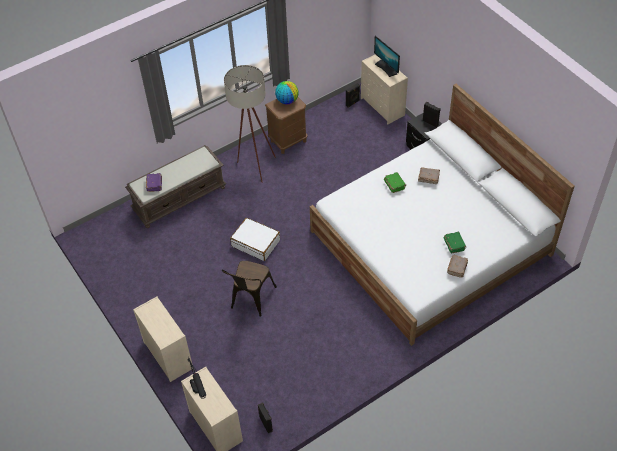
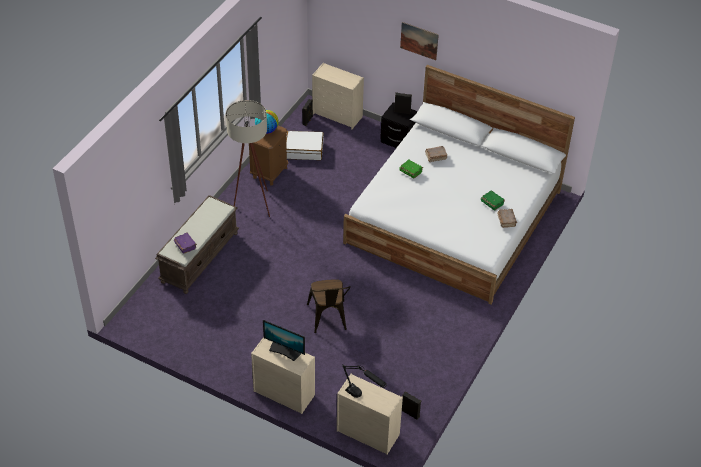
camera: 30 degrees left, 5 degrees down
white suitcase [230,218,280,261] -> white suitcase moved to [286,131,324,160]
monitor [374,36,400,77] -> monitor moved to [263,320,305,361]
none -> picture [400,22,439,60]

